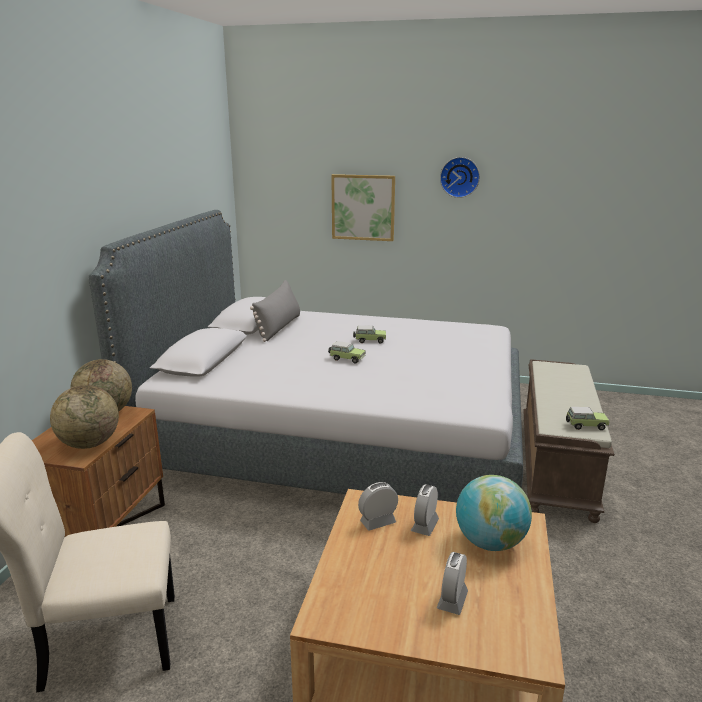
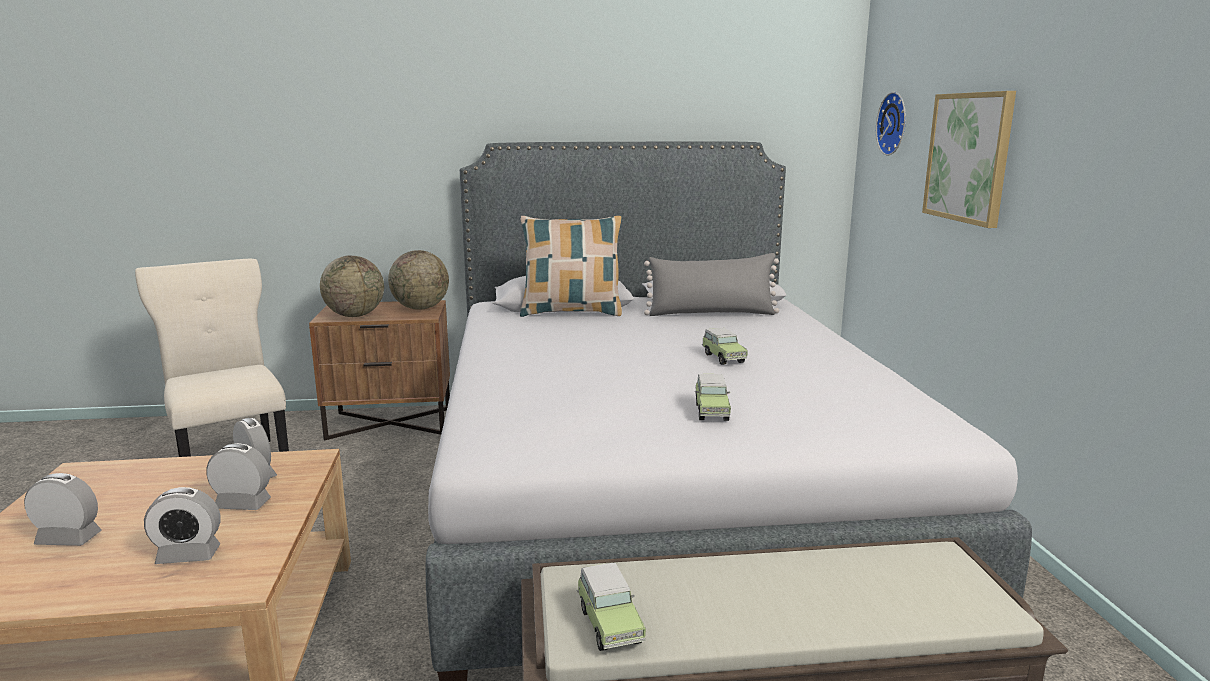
camera: 70 degrees right, 5 degrees down
toy car [328,341,366,363] -> toy car moved to [695,374,731,421]
wall clock [440,157,480,198] -> wall clock moved to [876,92,906,156]
globe [456,475,532,551] -> alarm clock [144,487,221,564]
none -> pillow [520,216,622,317]

